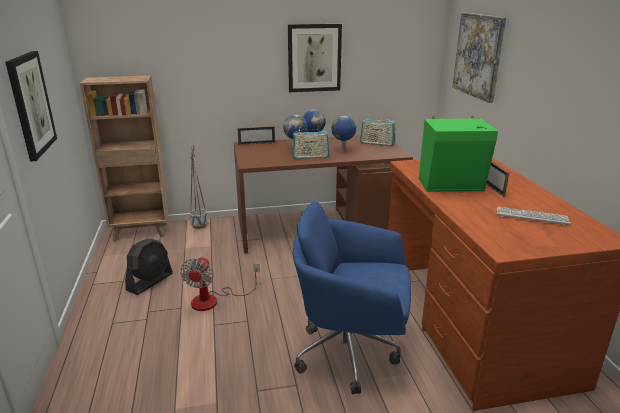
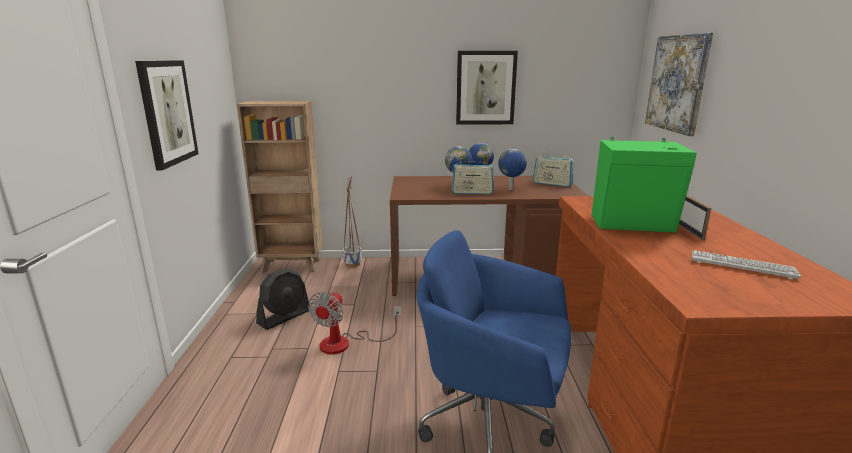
camera: 10 degrees right, 5 degrees down
picture frame [237,126,275,145] -> none

